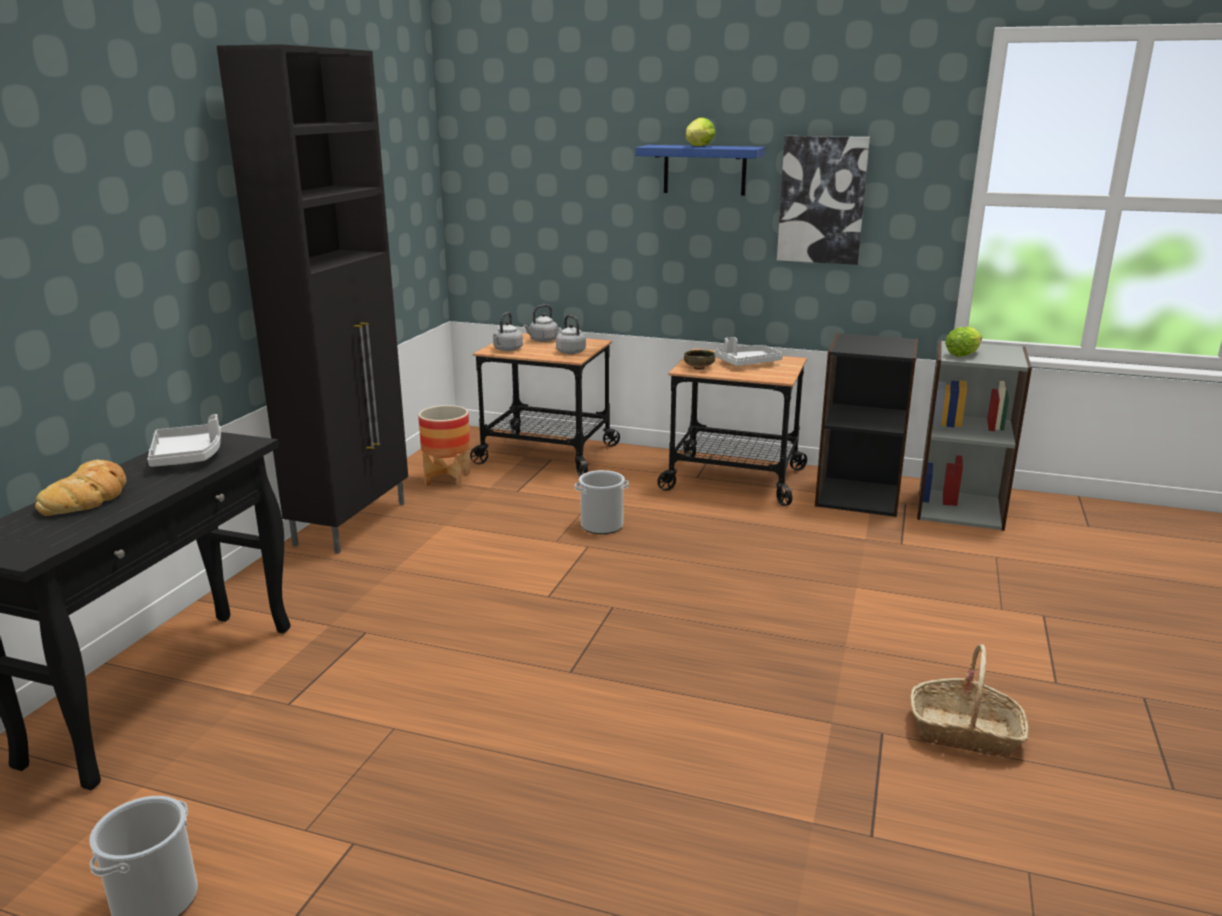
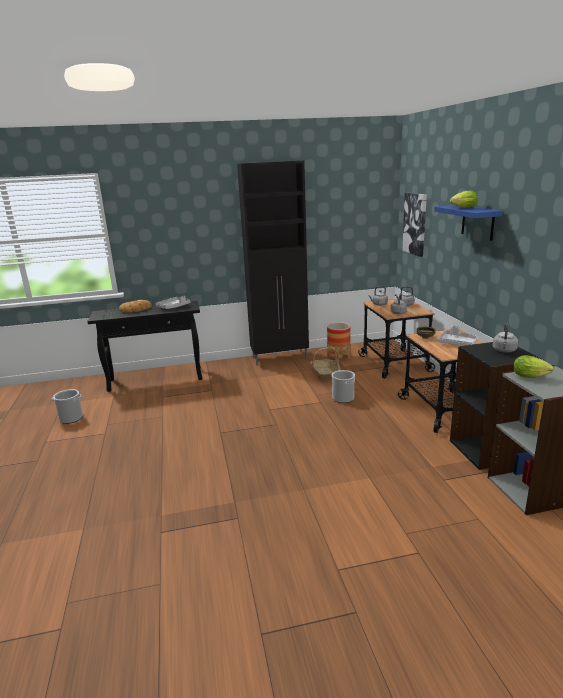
camera: 60 degrees right, 0 degrees up
picture [777,136,870,265] -> picture moved to [402,193,427,257]
basket [911,644,1029,757] -> basket moved to [310,347,340,380]
none -> grey kettle [493,322,518,353]

